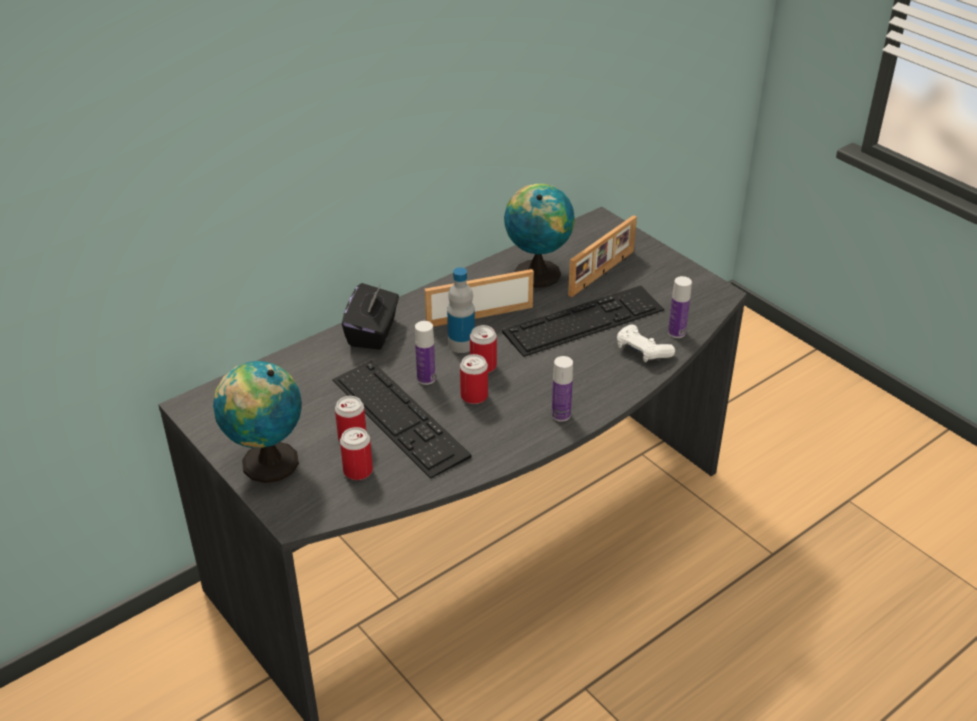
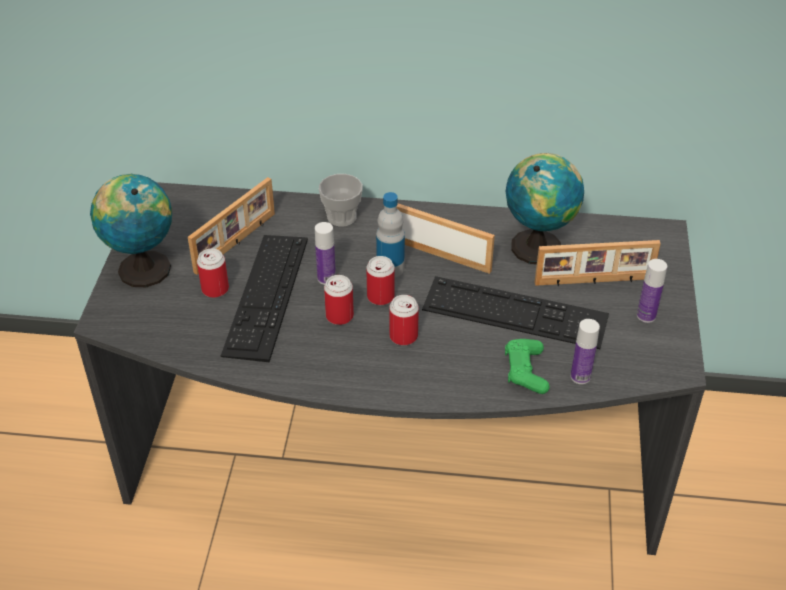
camera: 45 degrees right, 5 degrees up
can [340,427,373,480] -> can moved to [389,295,419,346]
black tissue box [342,283,399,350] -> cup [319,174,363,226]
bottle [552,356,573,422] -> bottle moved to [637,259,667,323]
white game controller [617,324,675,362] -> green game controller [505,339,550,394]
none -> picture frame [188,177,275,275]

